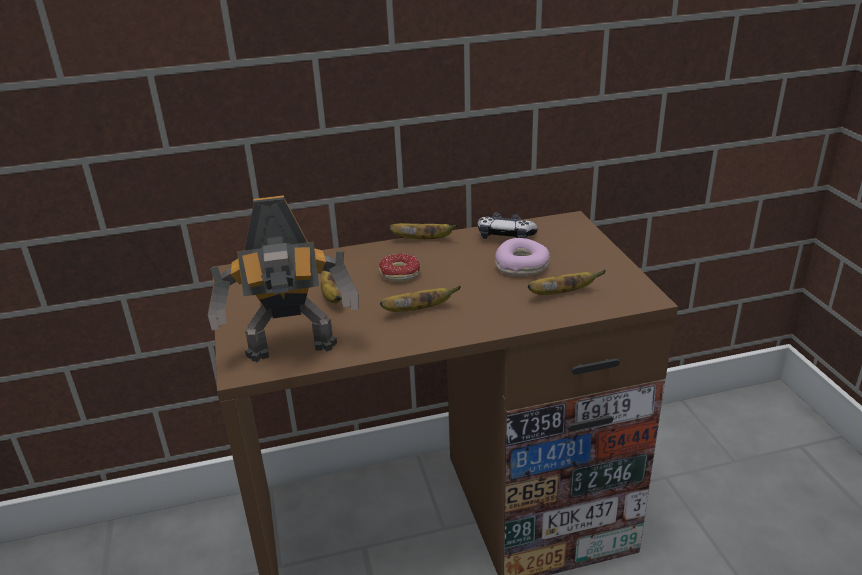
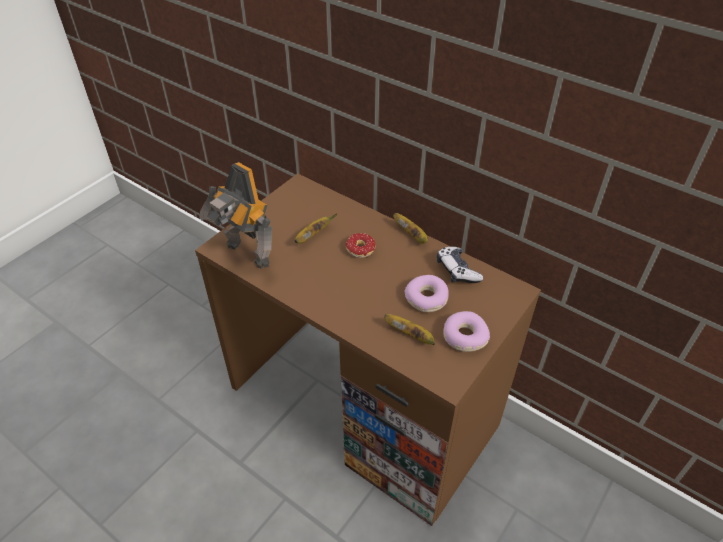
camera: 50 degrees right, 15 degrees up
banana [380,286,461,312] -> none
none -> donut [443,311,490,352]

